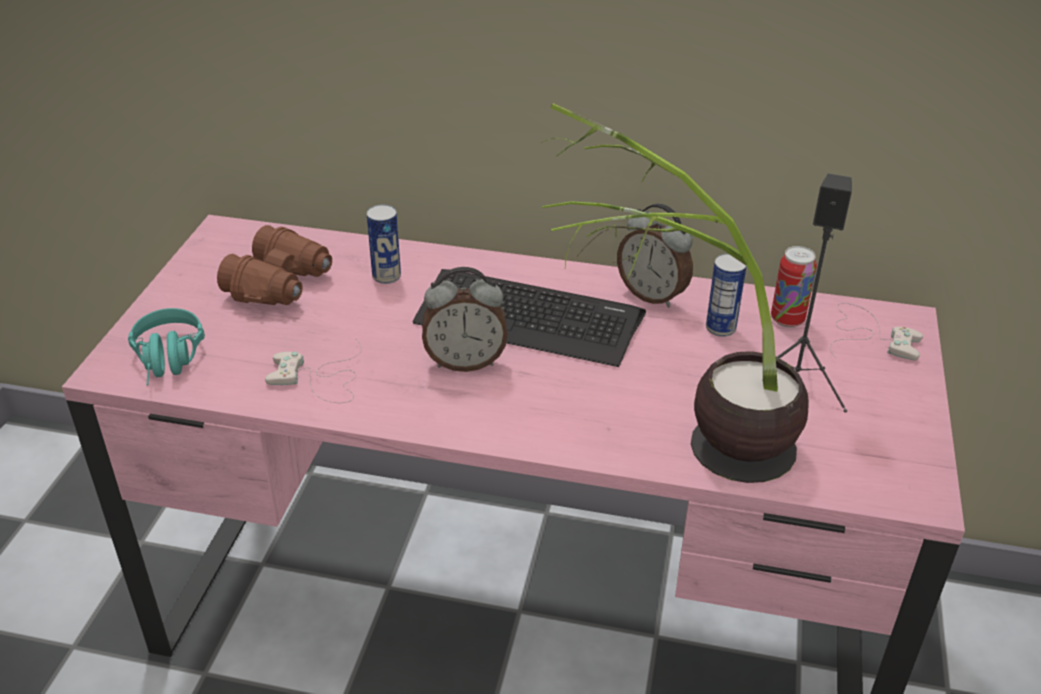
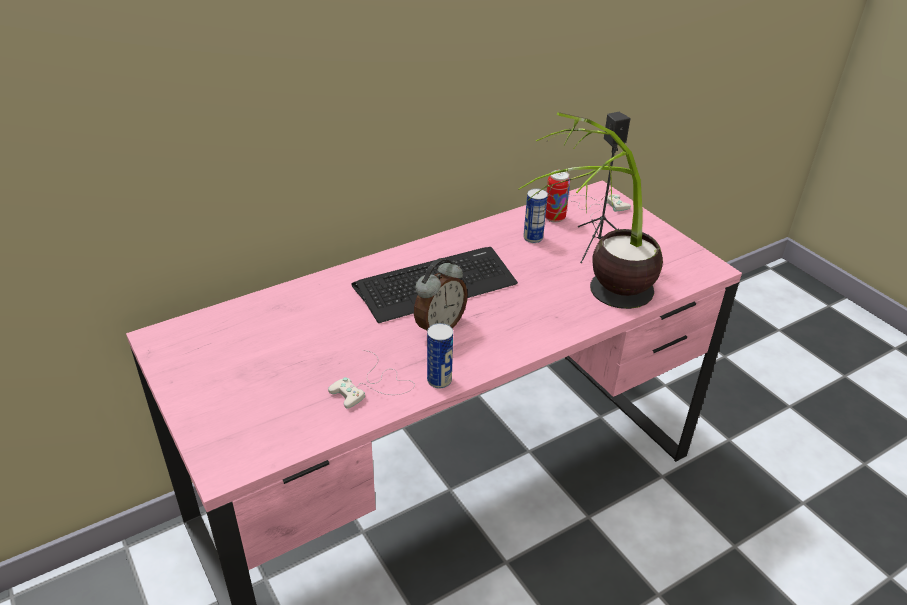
camera: 45 degrees left, 0 degrees up
turquoise headphones [128,308,205,386] -> none
brown binoculars [217,225,332,305] -> none
can [367,205,401,284] -> can moved to [427,323,453,389]
alarm clock [617,203,693,308] -> none

